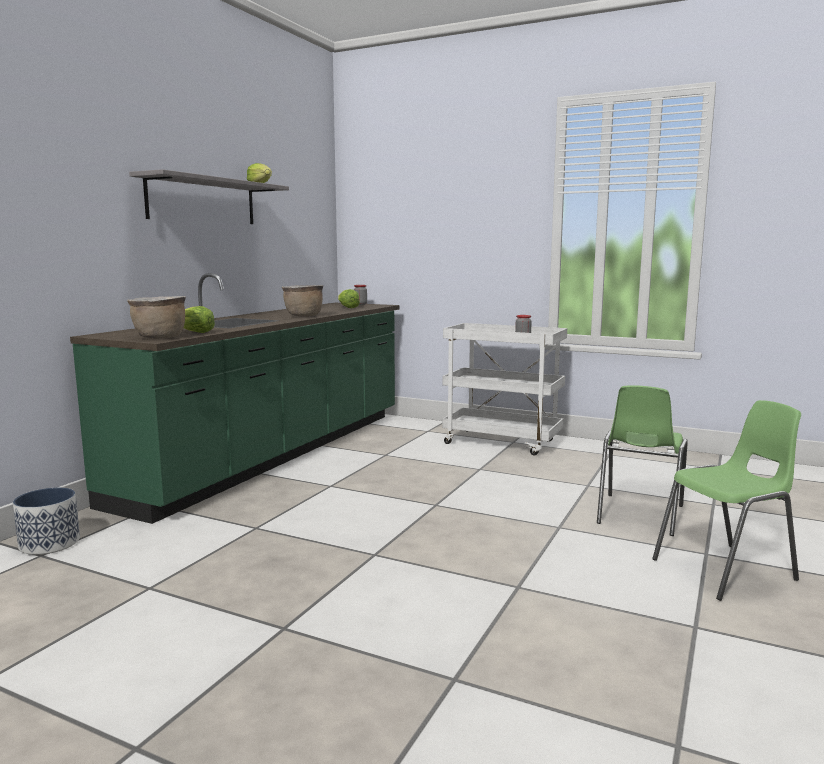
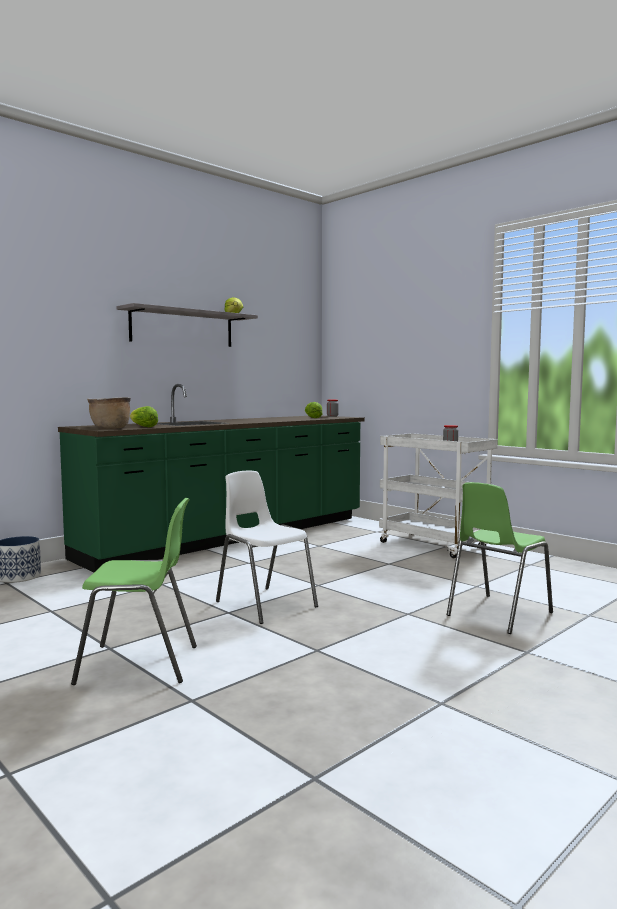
camera: 20 degrees right, 5 degrees down
brown cooking pot [282,285,323,316] -> none
green chair [652,400,801,601] -> green chair moved to [71,498,197,685]
none -> white chair [216,471,318,624]

